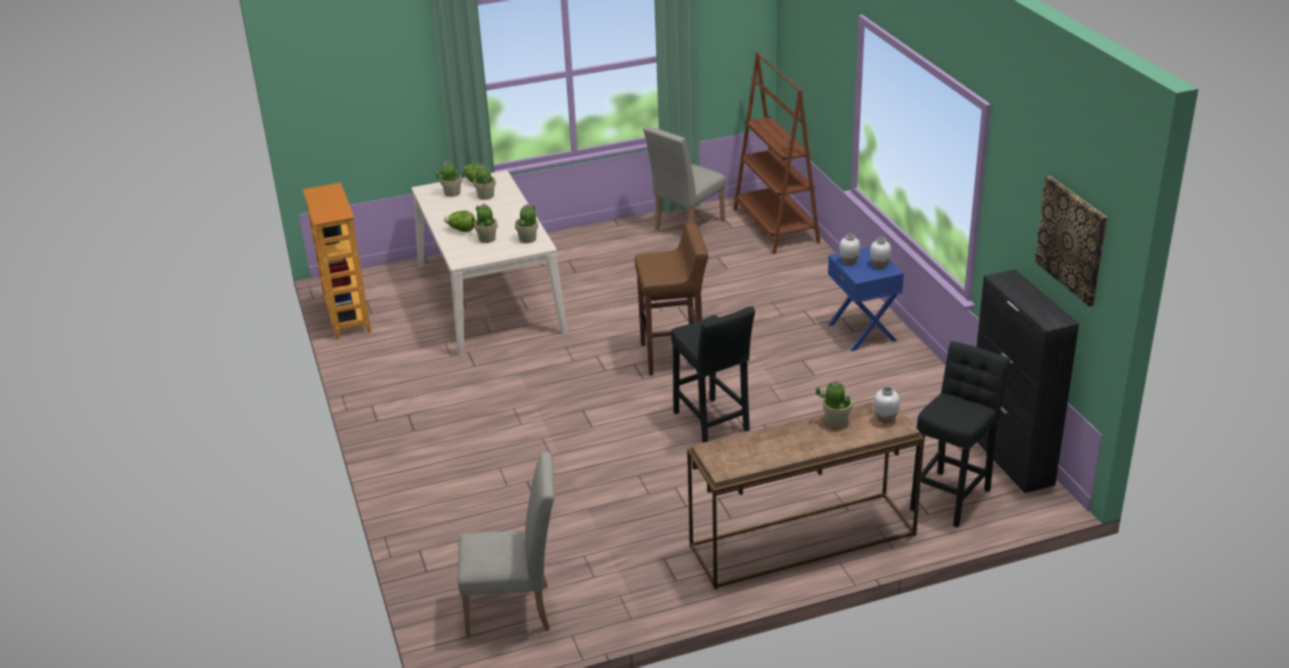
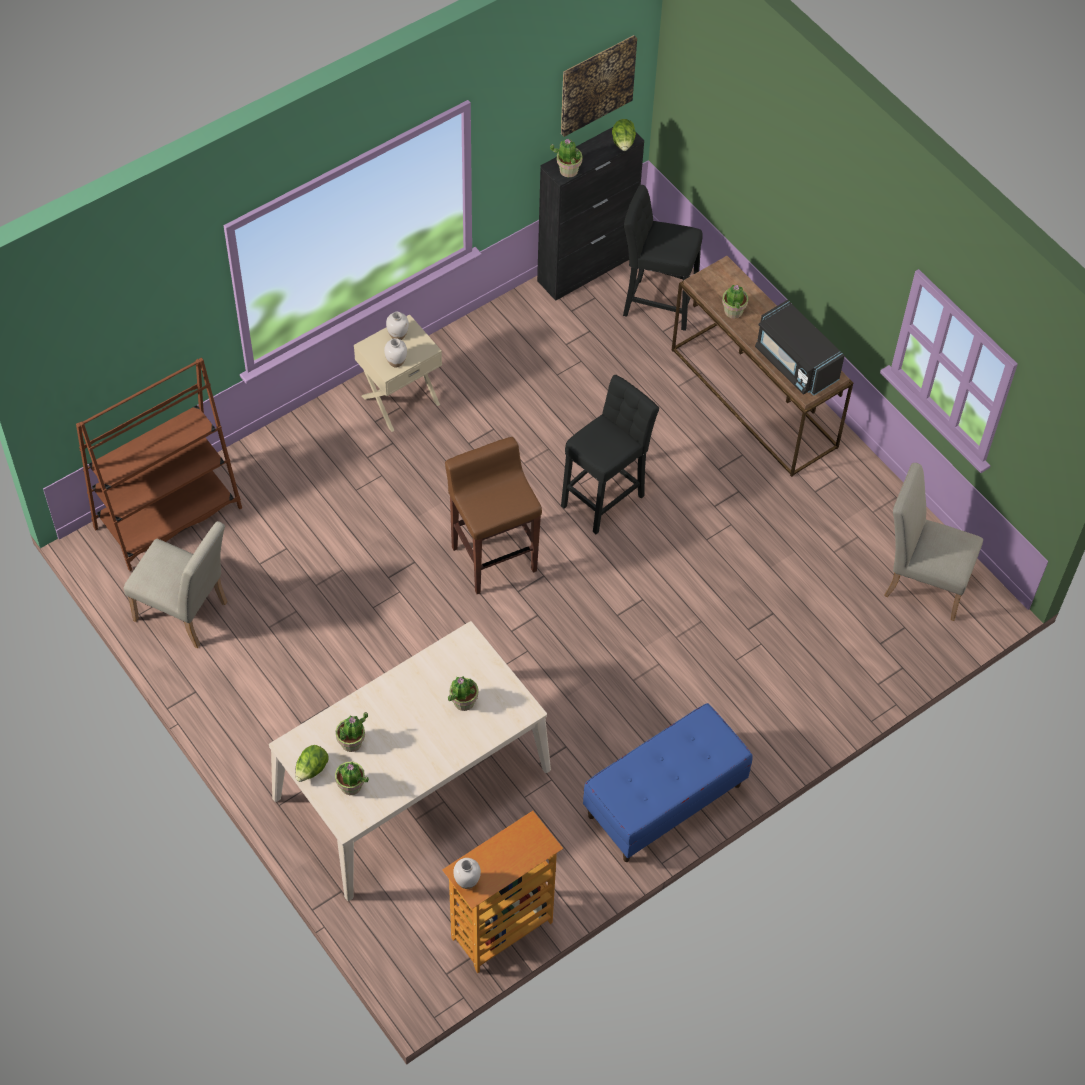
camera: 110 degrees left, 25 degrees up
lettuce [444,210,475,232] -> lettuce moved to [612,119,636,151]
beige chair [458,452,555,638] -> beige chair turned 45 degrees counterclockwise [884,463,983,621]
potted plant [515,204,538,243] -> potted plant moved to [550,139,582,177]
blue nightstand [828,246,904,351] -> beige nightstand [354,314,442,432]
white vase [874,386,900,424] -> white vase moved to [453,858,481,889]
none -> blue bench [583,703,753,862]
none -> black microwave [755,300,845,396]

